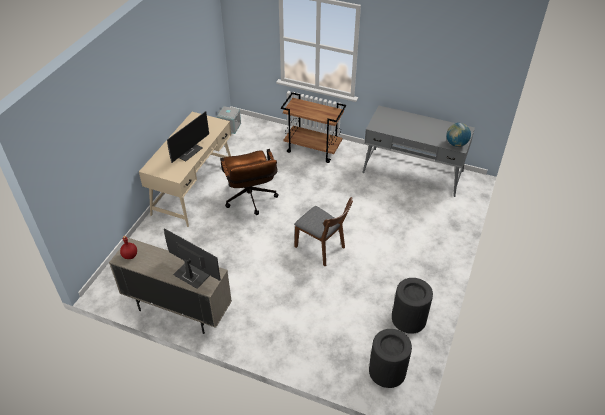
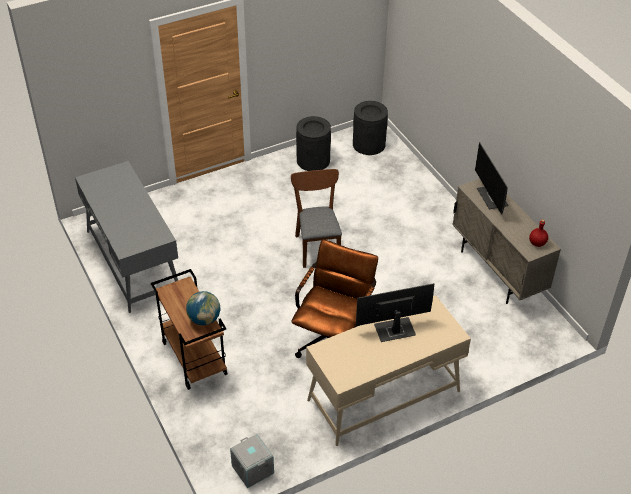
camera: 140 degrees left, 0 degrees up
globe [446,123,471,147] -> globe moved to [186,291,220,325]

